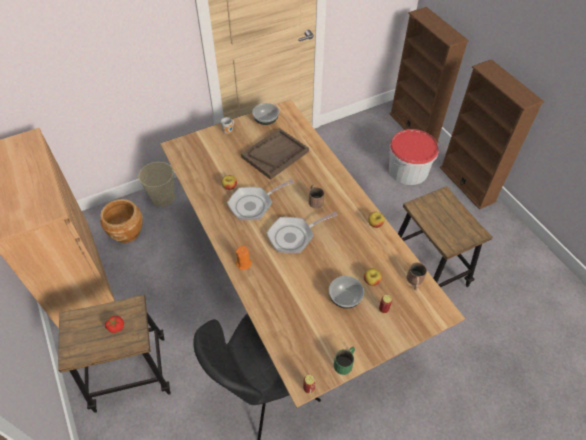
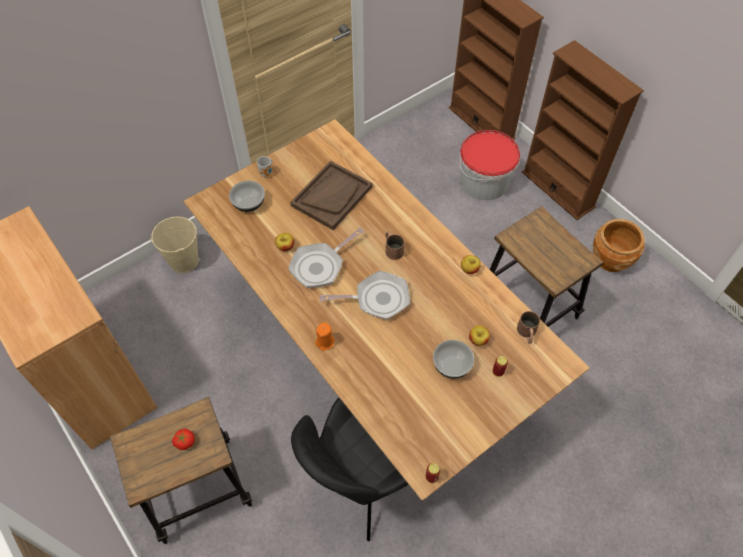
camera: 10 degrees left, 5 degrees up
brown planter [100,199,143,243] -> brown planter moved to [593,219,645,272]
bowl [252,103,279,125] -> bowl moved to [229,181,265,212]
frying pan [267,212,338,253] -> frying pan turned 150 degrees counterclockwise [320,271,410,320]
green mug [334,347,355,375] -> none

